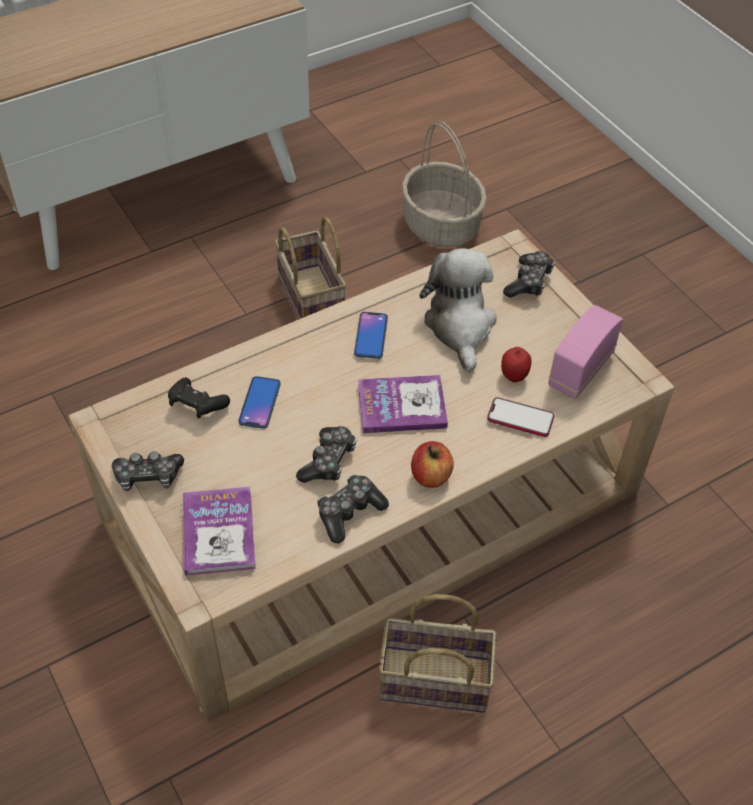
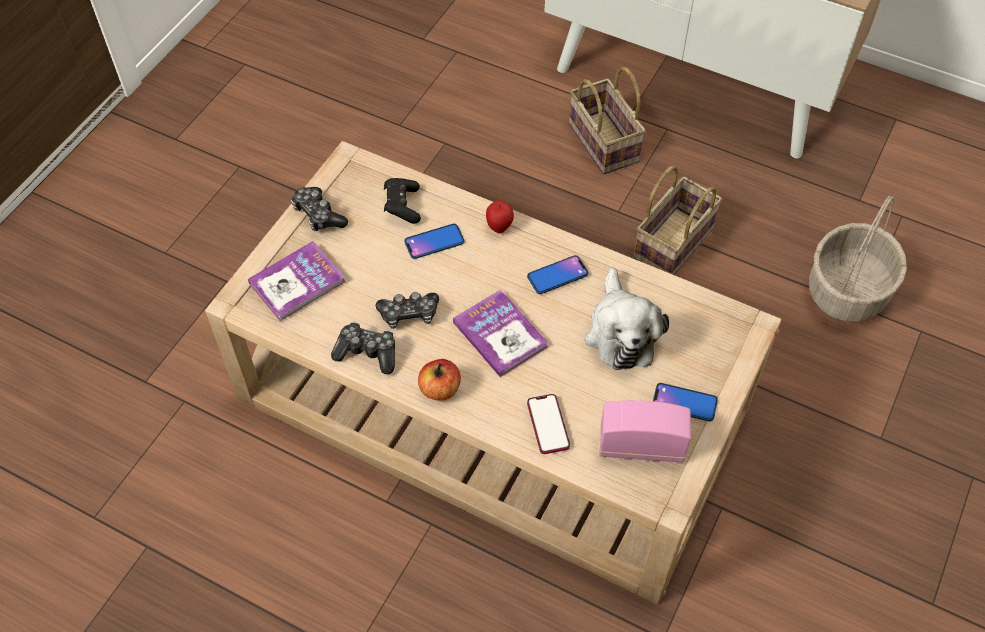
camera: 60 degrees right, 5 degrees up
basket [379,594,497,713] -> basket moved to [569,67,646,174]
plush toy [419,248,497,373] -> plush toy turned 120 degrees clockwise [585,268,669,370]
apple [501,347,532,382] -> apple moved to [486,200,514,234]
game controller [503,251,555,298] -> none
none -> phone [653,383,718,422]

